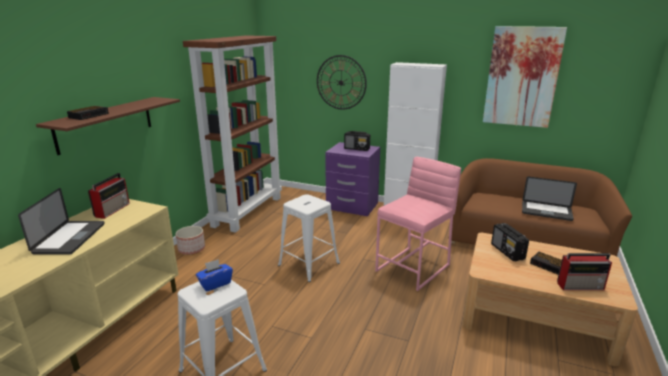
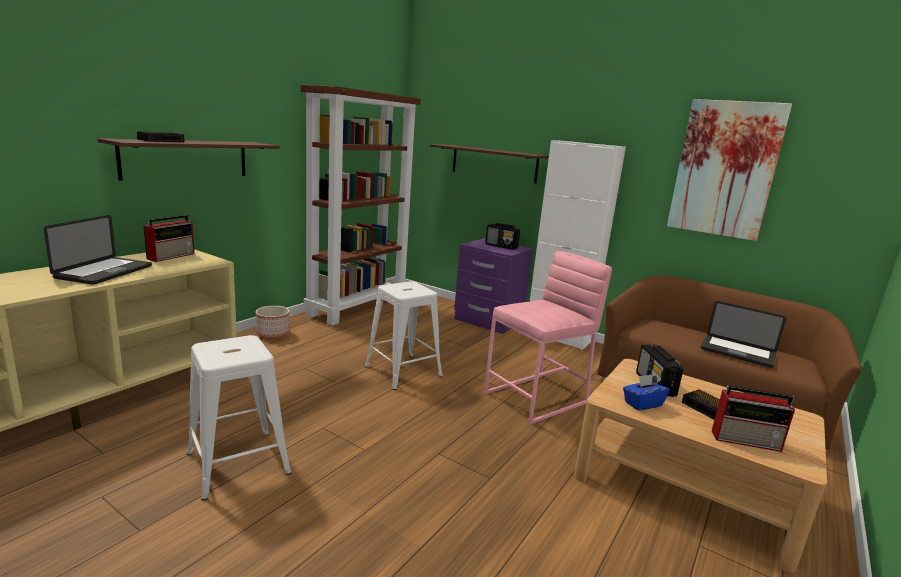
camera: 10 degrees right, 5 degrees down
blue tissue box [196,259,233,292] -> blue tissue box moved to [623,374,670,411]
wall clock [317,55,367,110] -> brown shelf [430,144,549,183]

